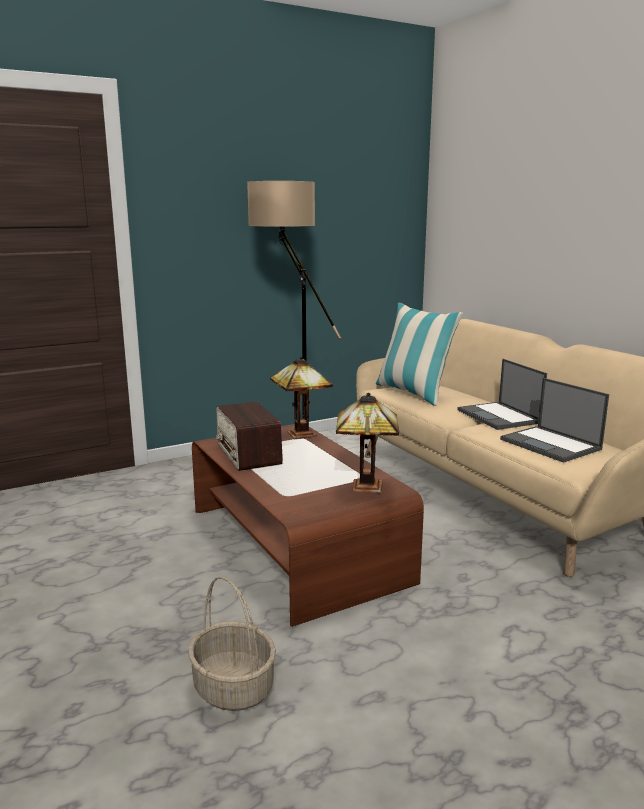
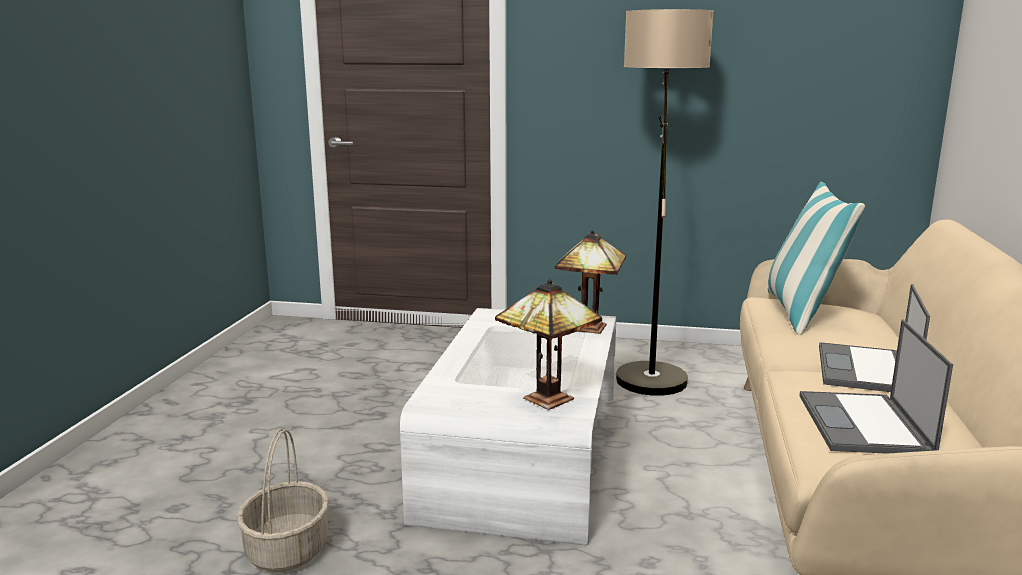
camera: 40 degrees right, 0 degrees up
brown coffee table [192,424,424,627] -> white coffee table [400,308,616,546]
radio [216,401,283,471] -> none

